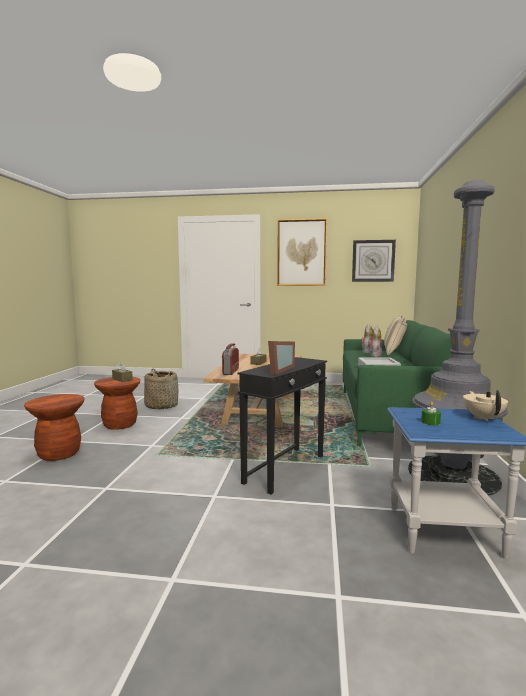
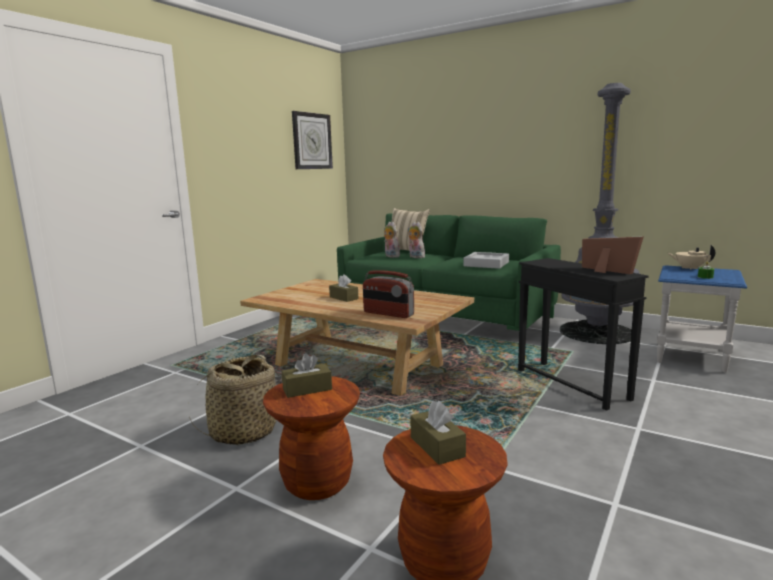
camera: 65 degrees left, 5 degrees up
picture [277,219,327,286] -> none
none -> brown tissue box [410,400,466,465]

